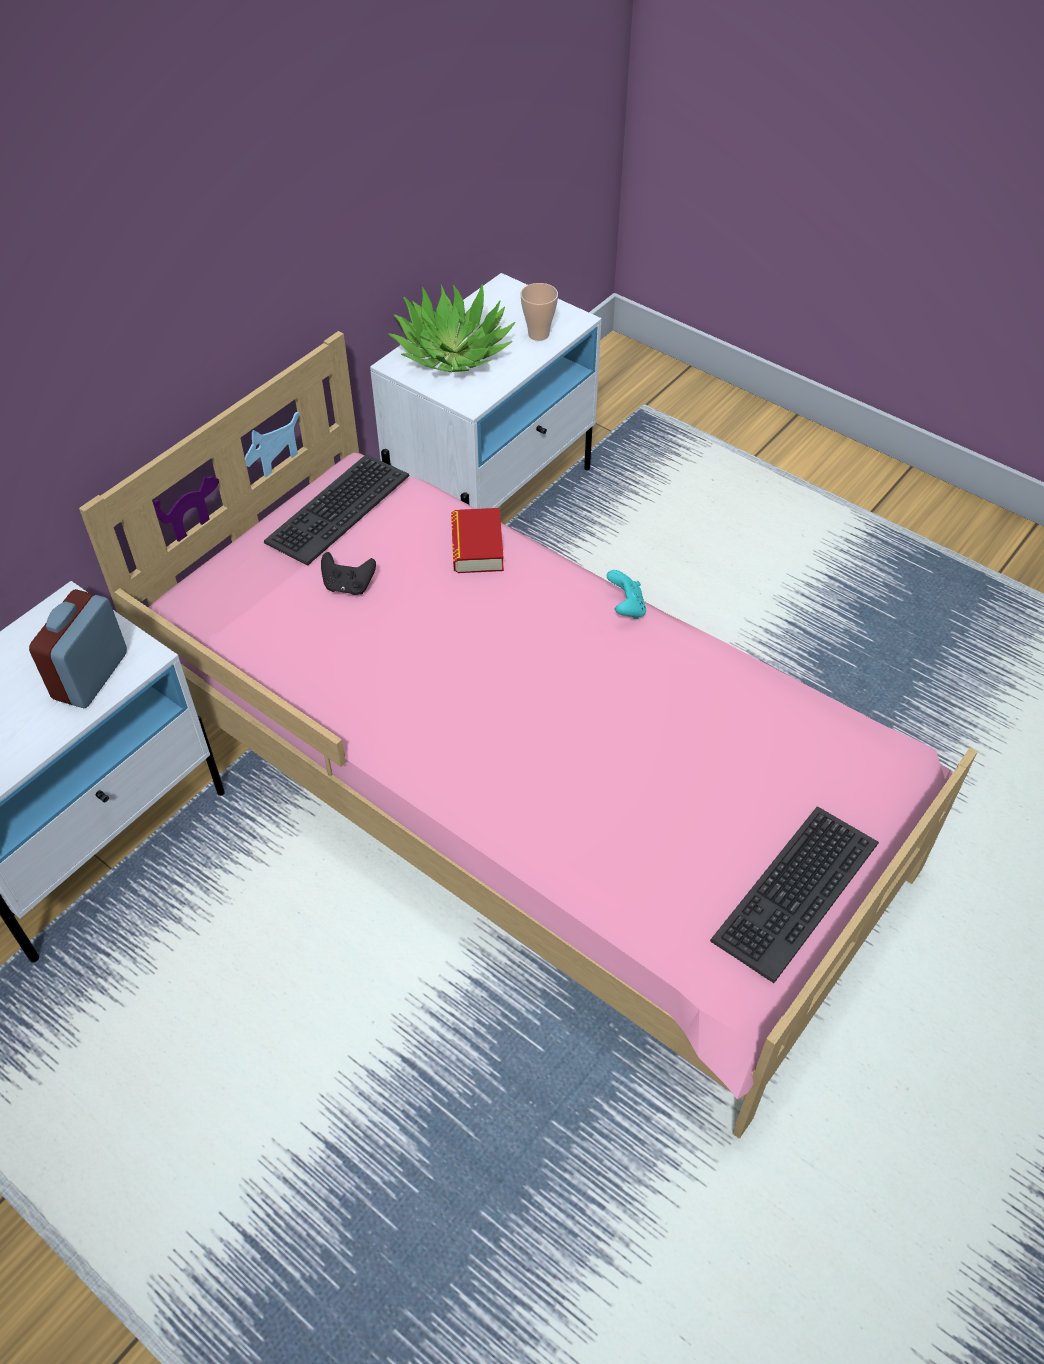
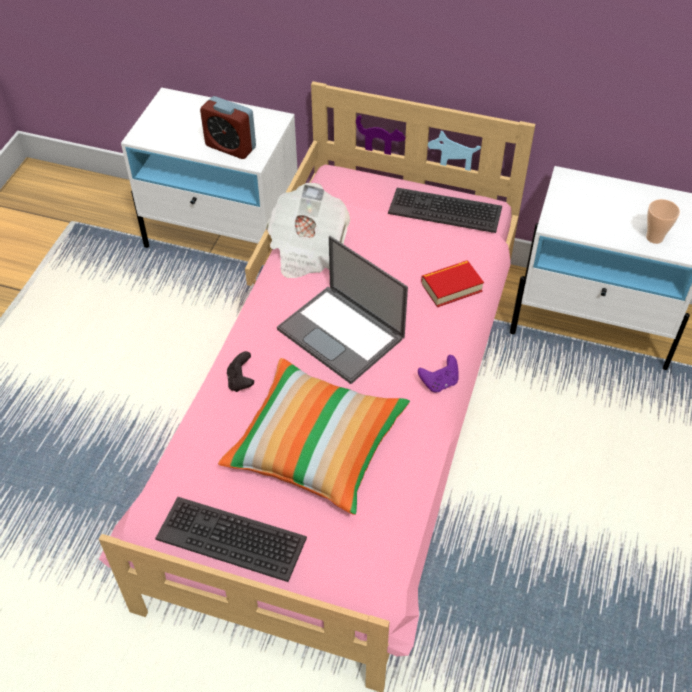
camera: 70 degrees right, 0 degrees up
alarm clock [29,589,127,708] -> alarm clock turned 150 degrees counterclockwise [200,96,256,159]
black game controller [321,552,376,595] -> black game controller moved to [227,351,254,392]
potted plant [388,284,515,372] -> none
turquoise game controller [607,570,646,619] -> purple game controller [418,355,459,392]
none -> pillow [218,358,410,515]
none -> newspaper [266,183,350,278]
none -> laptop [277,236,408,384]

